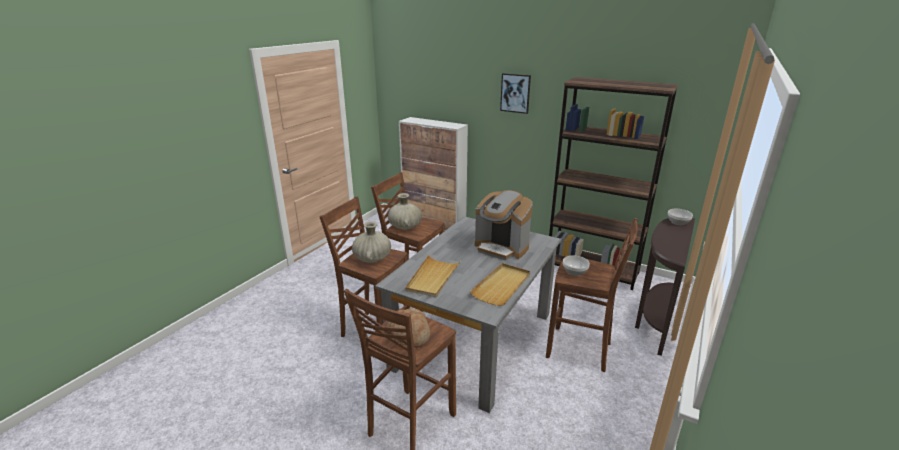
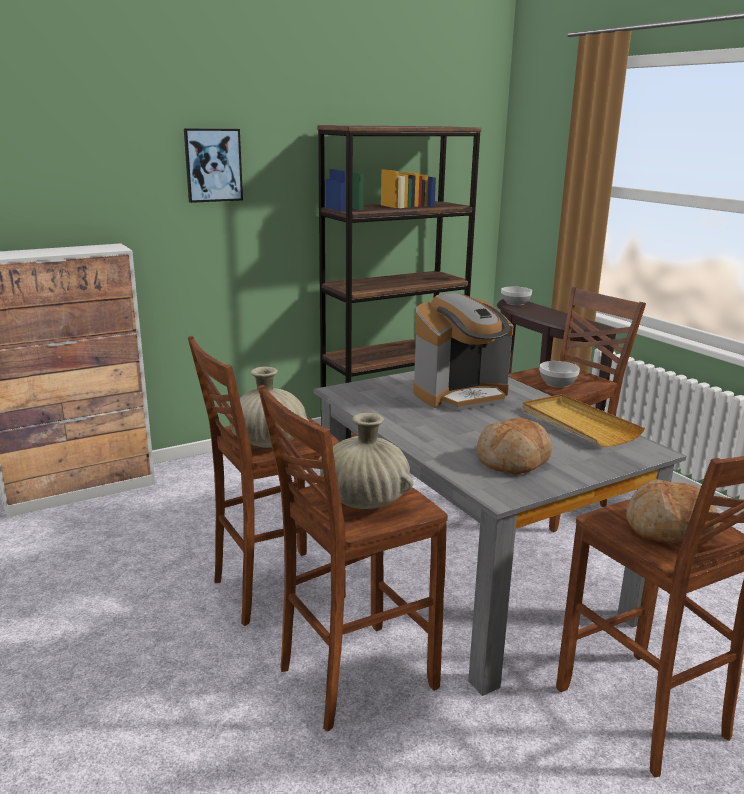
camera: 60 degrees left, 5 degrees down
beige tray [405,255,461,298] -> bread [476,418,552,475]

